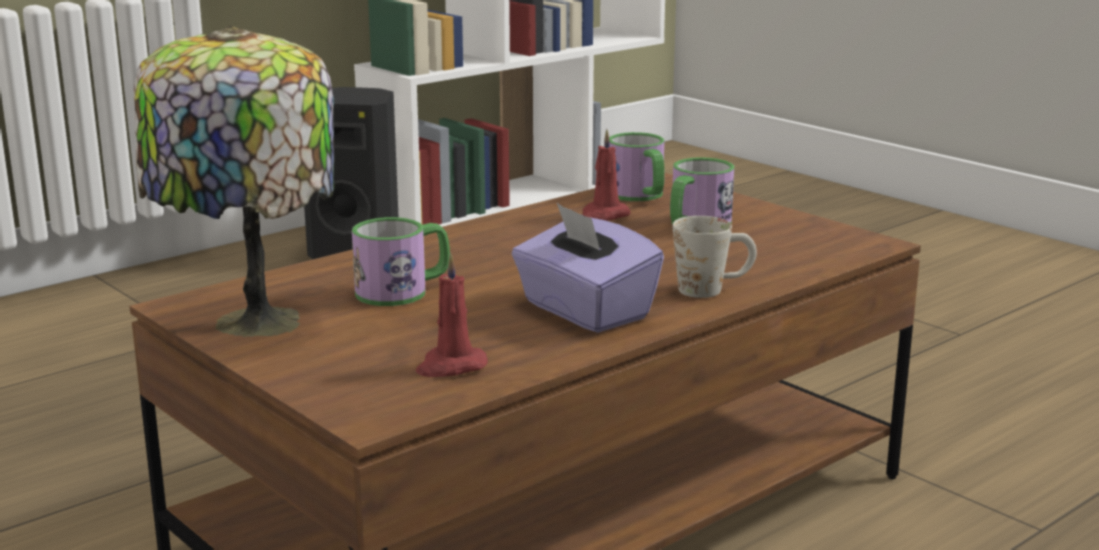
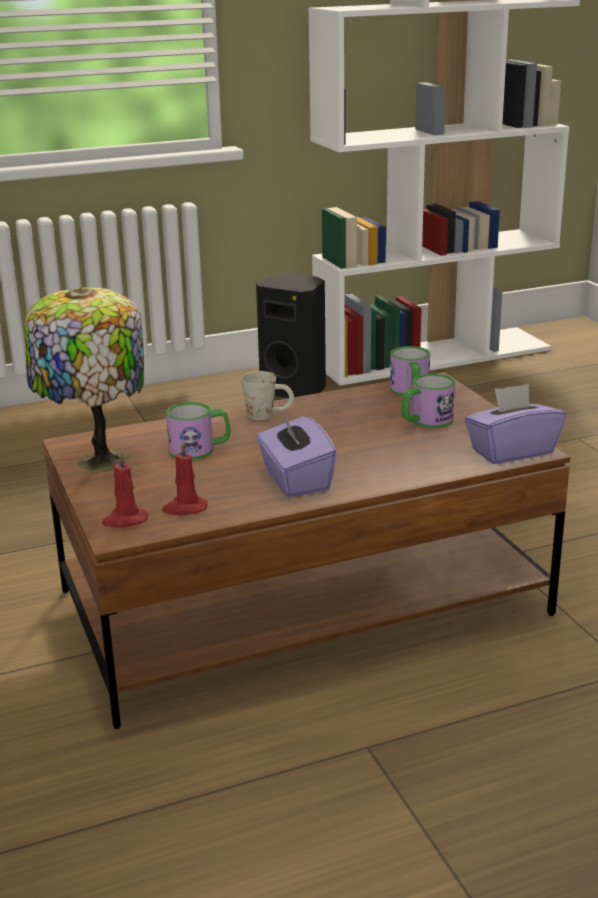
camera: 20 degrees right, 5 degrees up
red candle [583,129,631,221] -> red candle moved to [102,452,148,527]
white mug [673,216,757,298] -> white mug moved to [241,371,294,420]
none -> purple tissue box [465,384,566,464]

